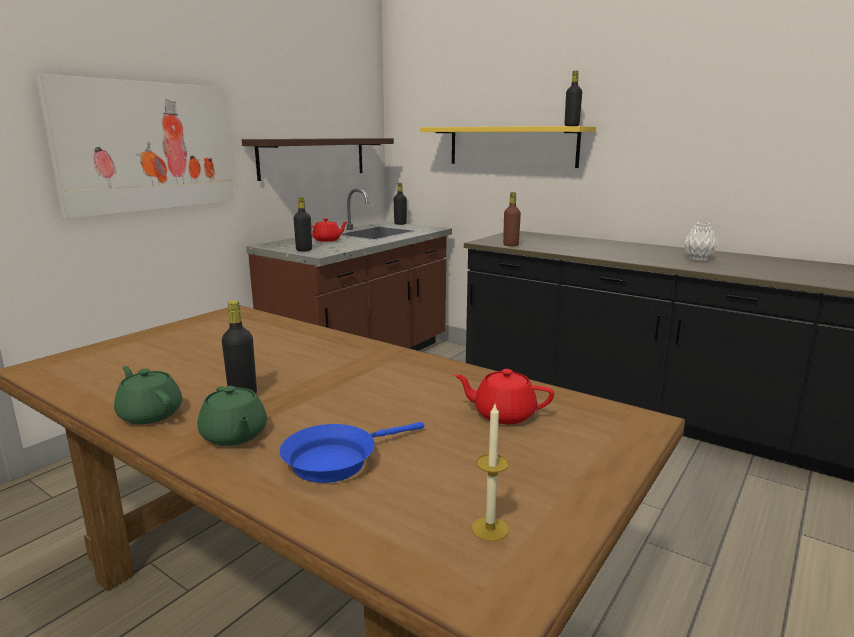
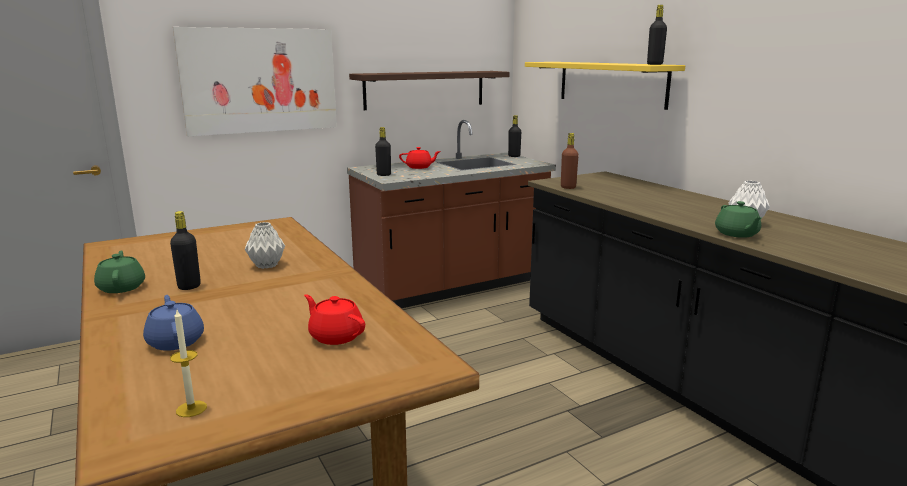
camera: 25 degrees right, 0 degrees up
green teapot [197,386,267,446] -> green teapot moved to [715,201,761,238]
blue frying pan [279,422,424,483] -> blue teapot [143,295,204,351]
none -> grey vase [245,222,285,269]

